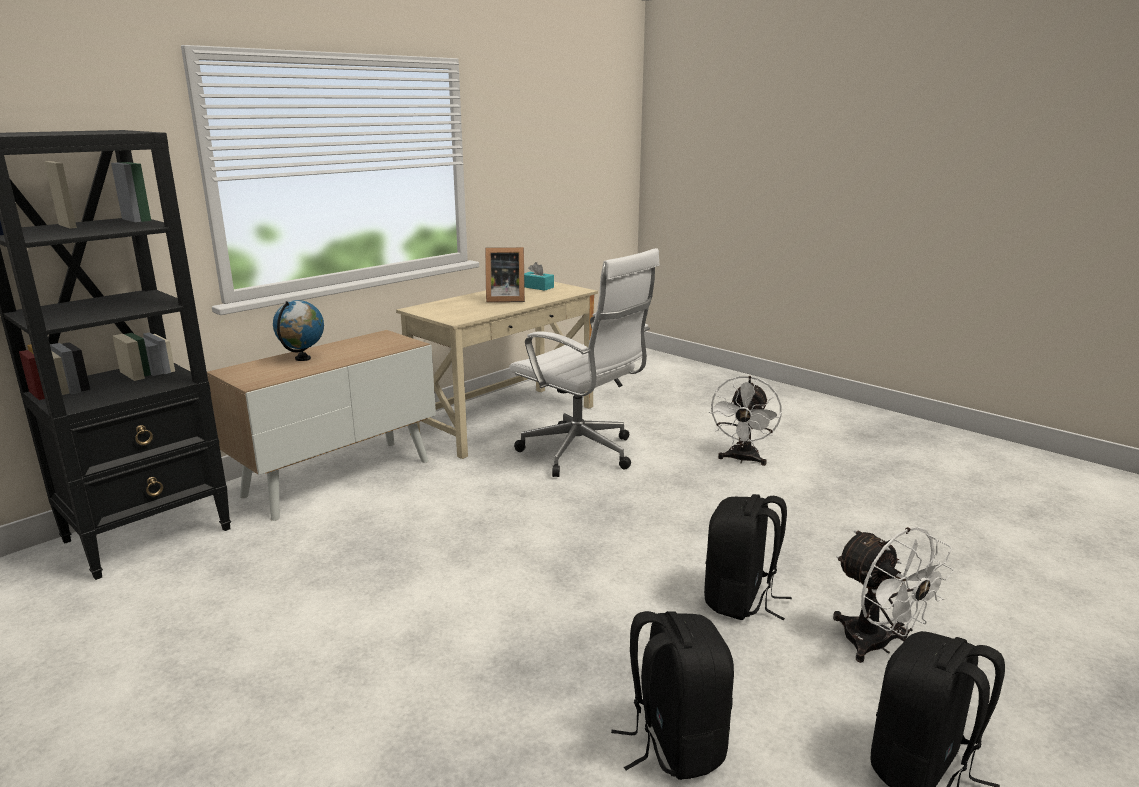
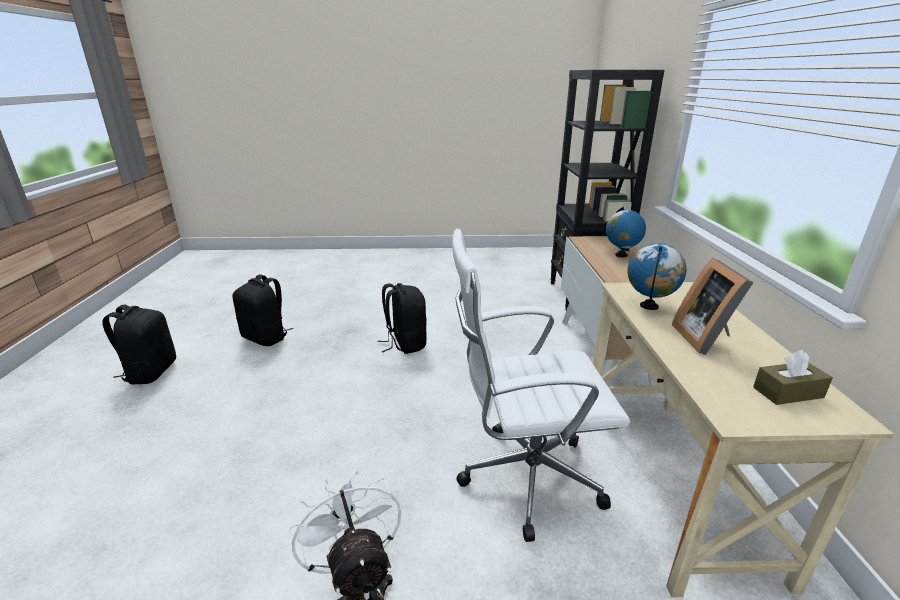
camera: 135 degrees right, 5 degrees up
picture frame [485,247,525,302] -> picture frame turned 45 degrees counterclockwise [672,258,754,355]
turquoise tissue box [524,262,554,291] -> brown tissue box [753,350,833,405]
black backpack [704,494,792,620] -> black backpack moved to [378,283,427,354]
white fan [833,527,954,663] -> none
none -> globe [628,243,686,310]

